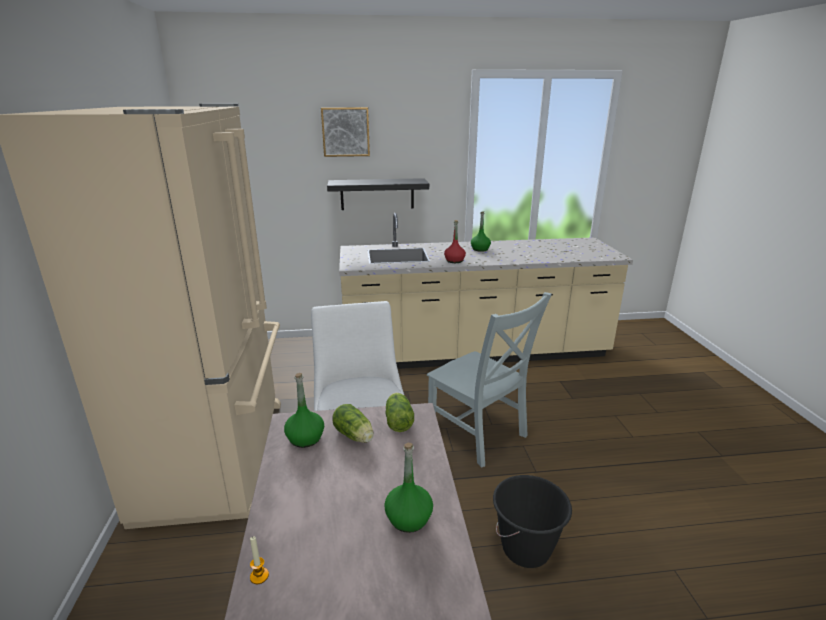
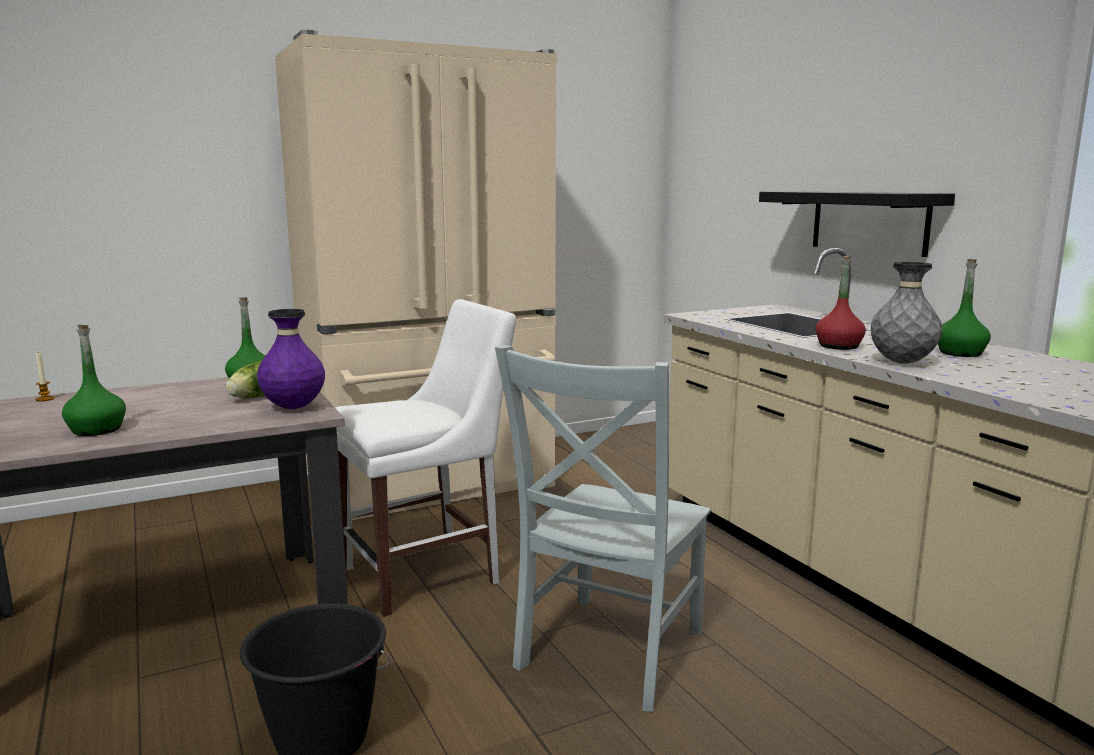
camera: 70 degrees right, 10 degrees down
picture [321,107,370,157] -> none
lettuce [386,393,414,432] -> purple vase [257,309,325,409]
none -> grey vase [871,262,943,364]

